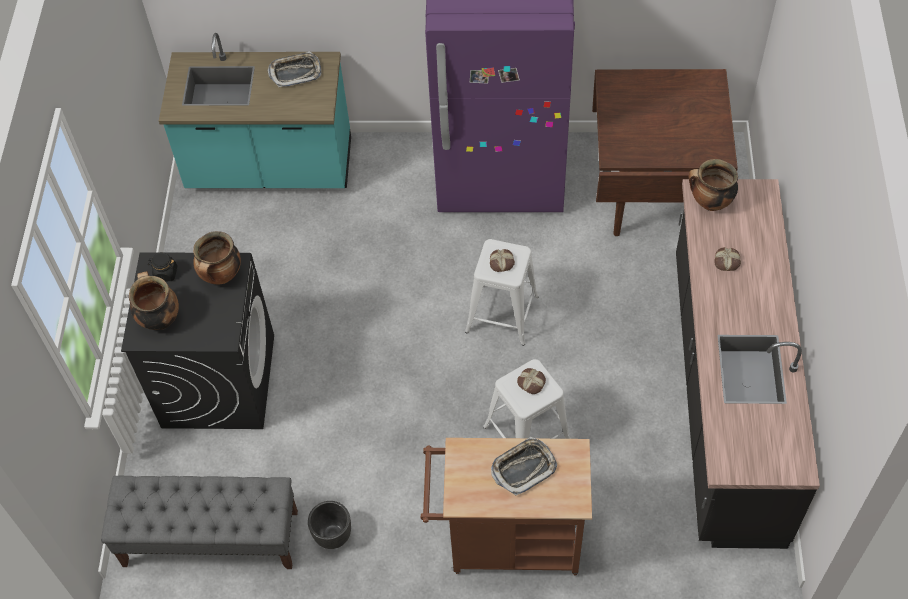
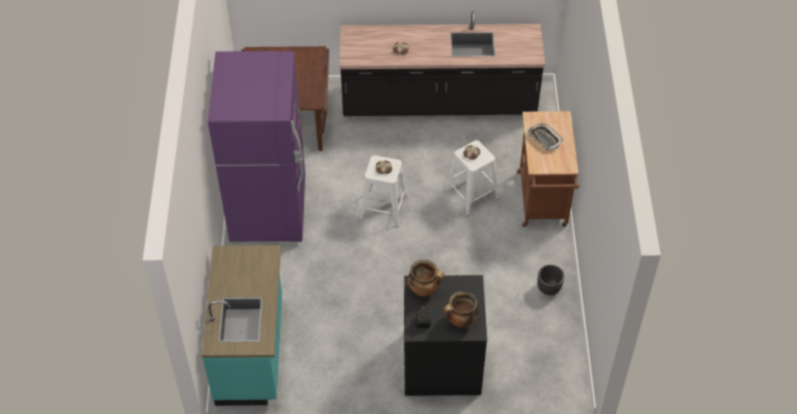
camera: 95 degrees left, 5 degrees down
grey bench [101,476,298,569] -> none
tray [267,51,321,87] -> none
cooking pot [689,159,738,211] -> none

